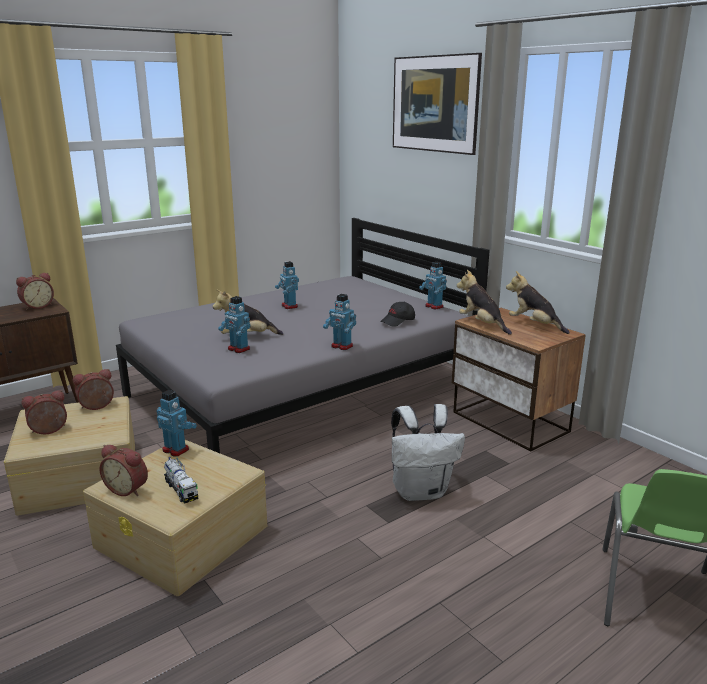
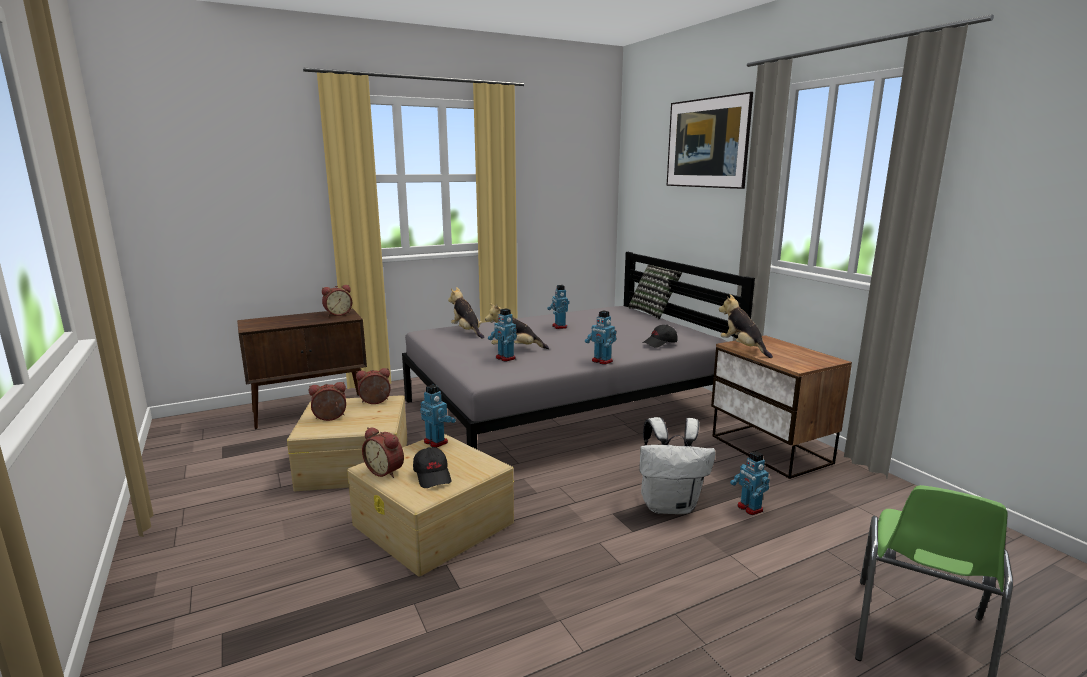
camera: 10 degrees right, 5 degrees down
toy truck [164,457,198,504] -> black cap [413,447,451,488]
toy robot [419,262,447,309] -> toy robot moved to [730,451,770,515]
plush toy [506,271,570,334] -> plush toy moved to [448,287,484,339]
none -> pillow [628,265,682,319]

